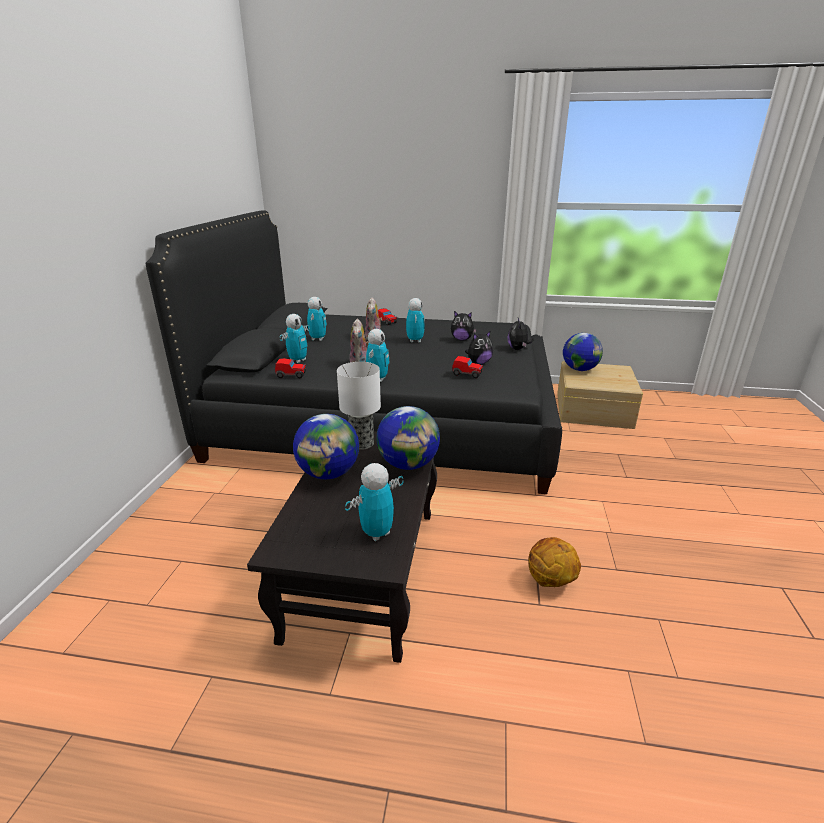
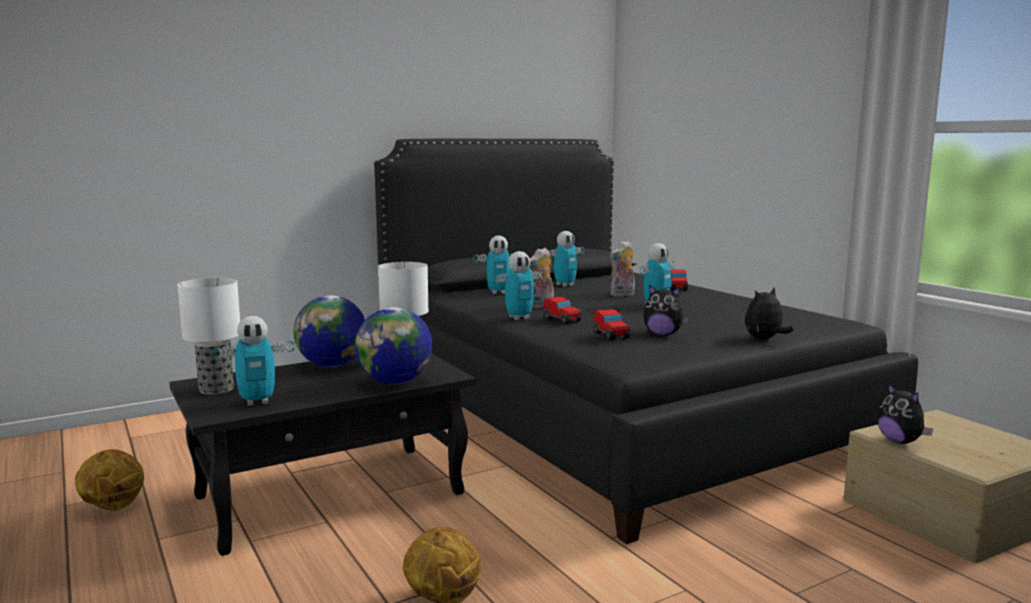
camera: 50 degrees right, 15 degrees down
toy car [275,358,306,378] -> toy car moved to [543,297,582,324]
toy robot [345,463,404,541] -> toy robot turned 150 degrees clockwise [213,316,294,406]
plush toy [451,311,477,341] -> plush toy moved to [877,382,933,444]
globe [563,333,603,371] -> none
none -> basketball [75,449,144,511]
none -> table lamp [177,278,240,395]

